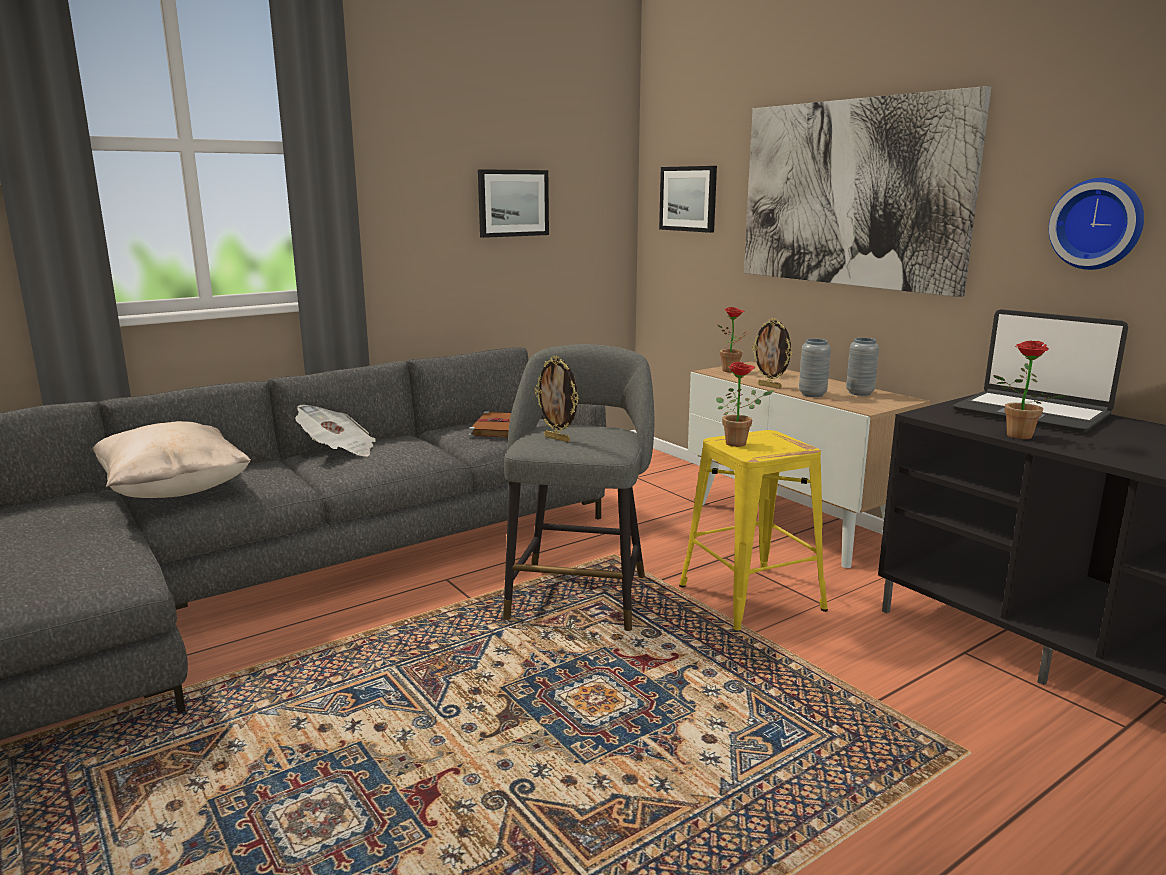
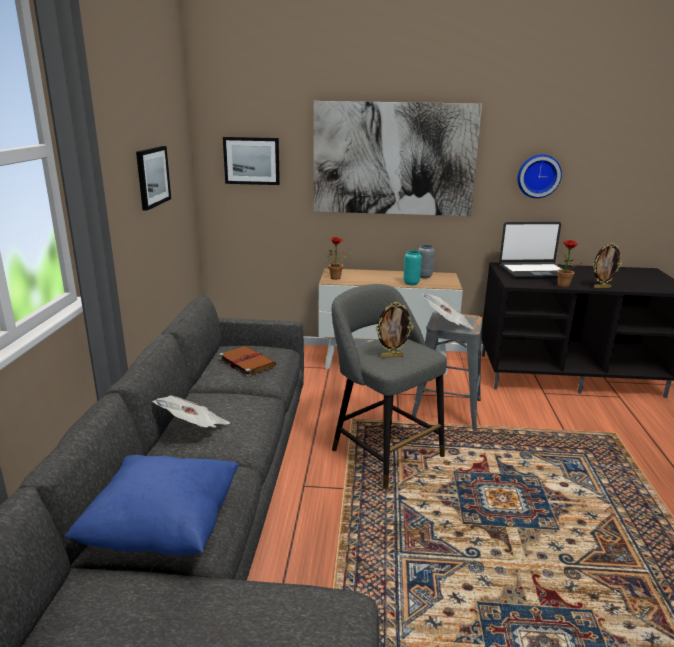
camera: 50 degrees left, 5 degrees up
beige pillow [92,421,251,498] -> blue pillow [64,455,239,556]
yellow stool [679,430,828,631] -> grey stool [412,311,483,429]
potted plant [716,362,774,447] -> newspaper [422,294,474,329]
picture frame [752,318,793,389] -> picture frame moved to [593,242,622,288]
grey vase [799,339,831,397] -> turquoise vase [403,250,422,285]

